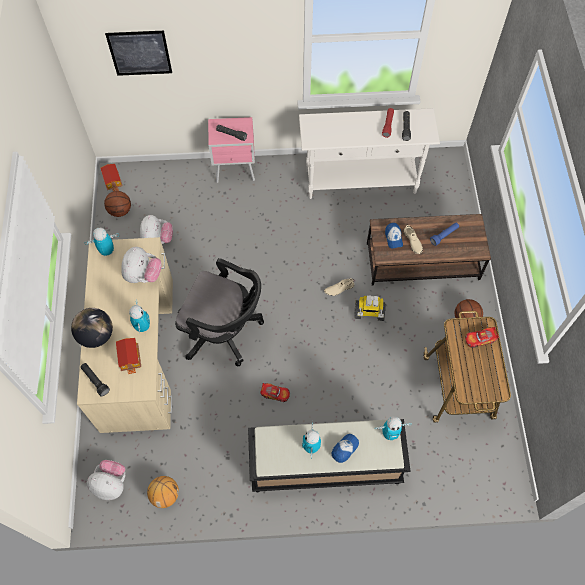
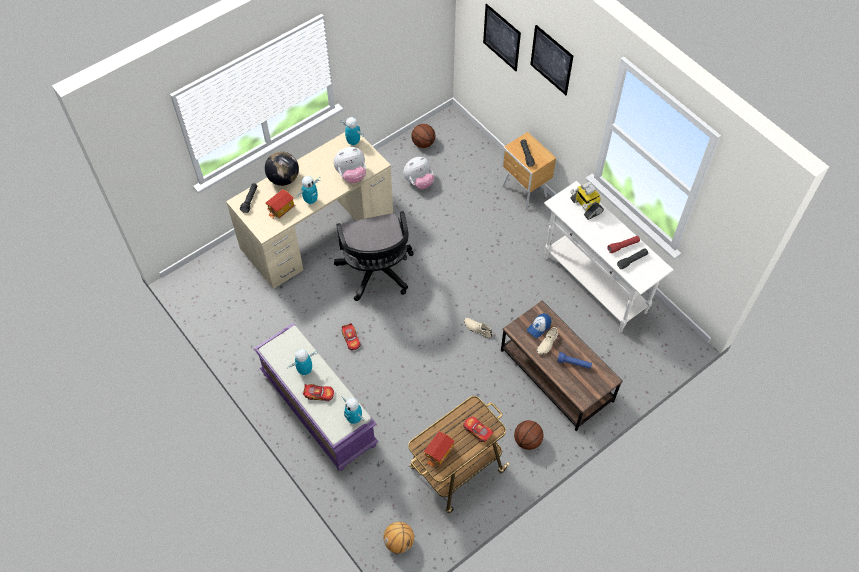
camera: 55 degrees right, 5 degrees down
plush toy [87,460,125,500] -> none
toy house [100,164,123,191] -> toy house moved to [424,431,455,467]
basketball [147,476,179,508] -> basketball moved to [384,522,414,553]
pink nightstand [208,117,255,183] -> brown nightstand [501,132,556,210]
black bench [248,419,411,492] -> purple bench [253,323,379,471]
cap [332,434,359,463] -> toy car [303,384,334,401]
toy robot [354,295,386,321] -> toy robot moved to [570,181,604,220]
none -> picture [530,25,573,95]

